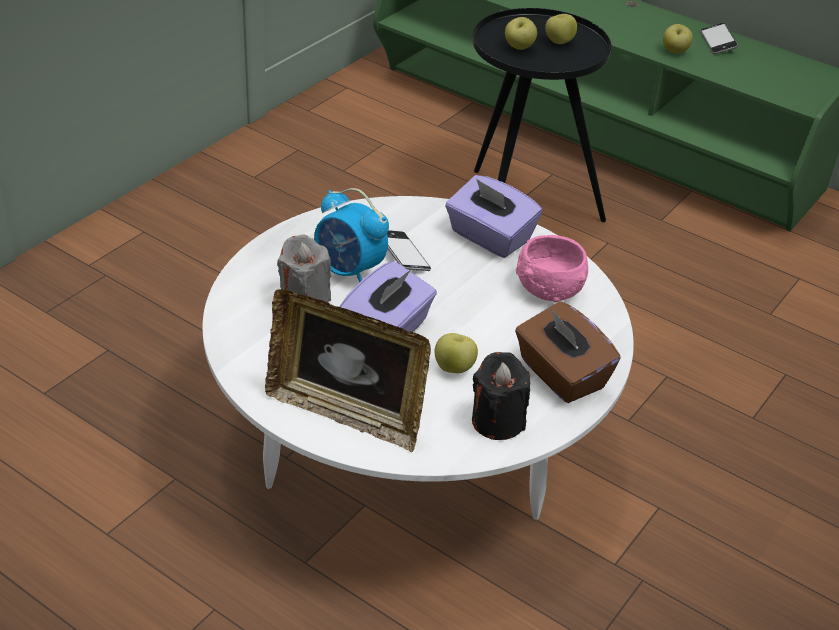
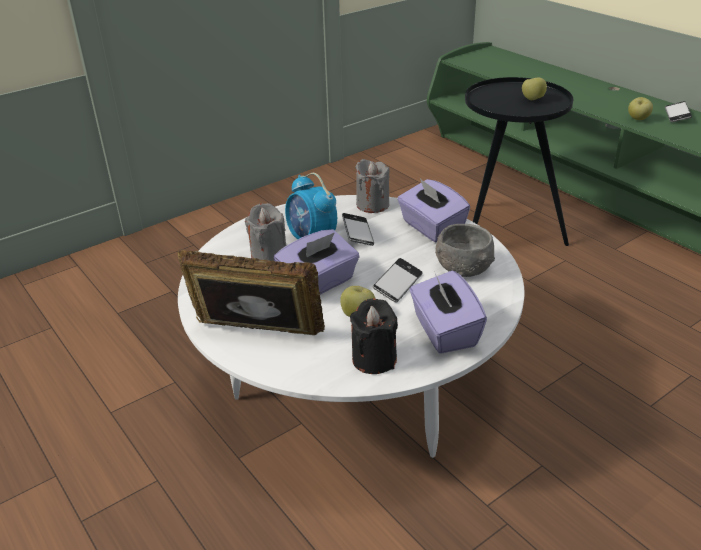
camera: 20 degrees right, 5 degrees down
picture frame [265,289,431,452] -> picture frame turned 150 degrees clockwise [178,249,325,335]
apple [505,17,537,50] -> none
brown tissue box [515,301,621,403] -> purple tissue box [409,271,487,354]
pink bowl [516,235,588,302] -> grey bowl [435,224,495,277]
none -> grey candle [355,159,389,213]
none -> phone [373,258,422,303]

